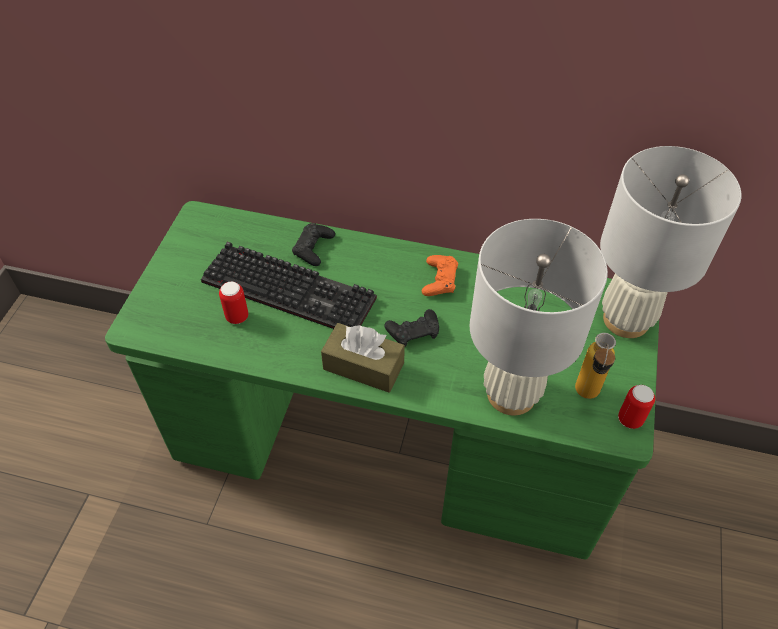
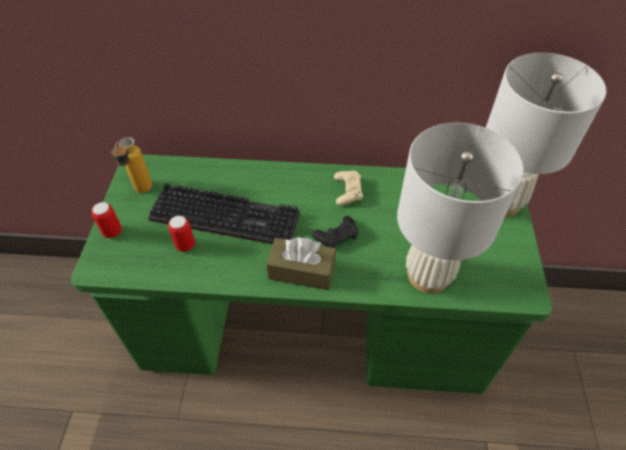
camera: 10 degrees left, 0 degrees up
black game controller [292,223,335,266] -> none
orange game controller [422,255,458,296] -> beige game controller [334,170,363,206]
bottle [575,333,616,399] -> bottle moved to [112,137,152,193]
can [618,385,655,429] -> can moved to [92,202,122,238]

